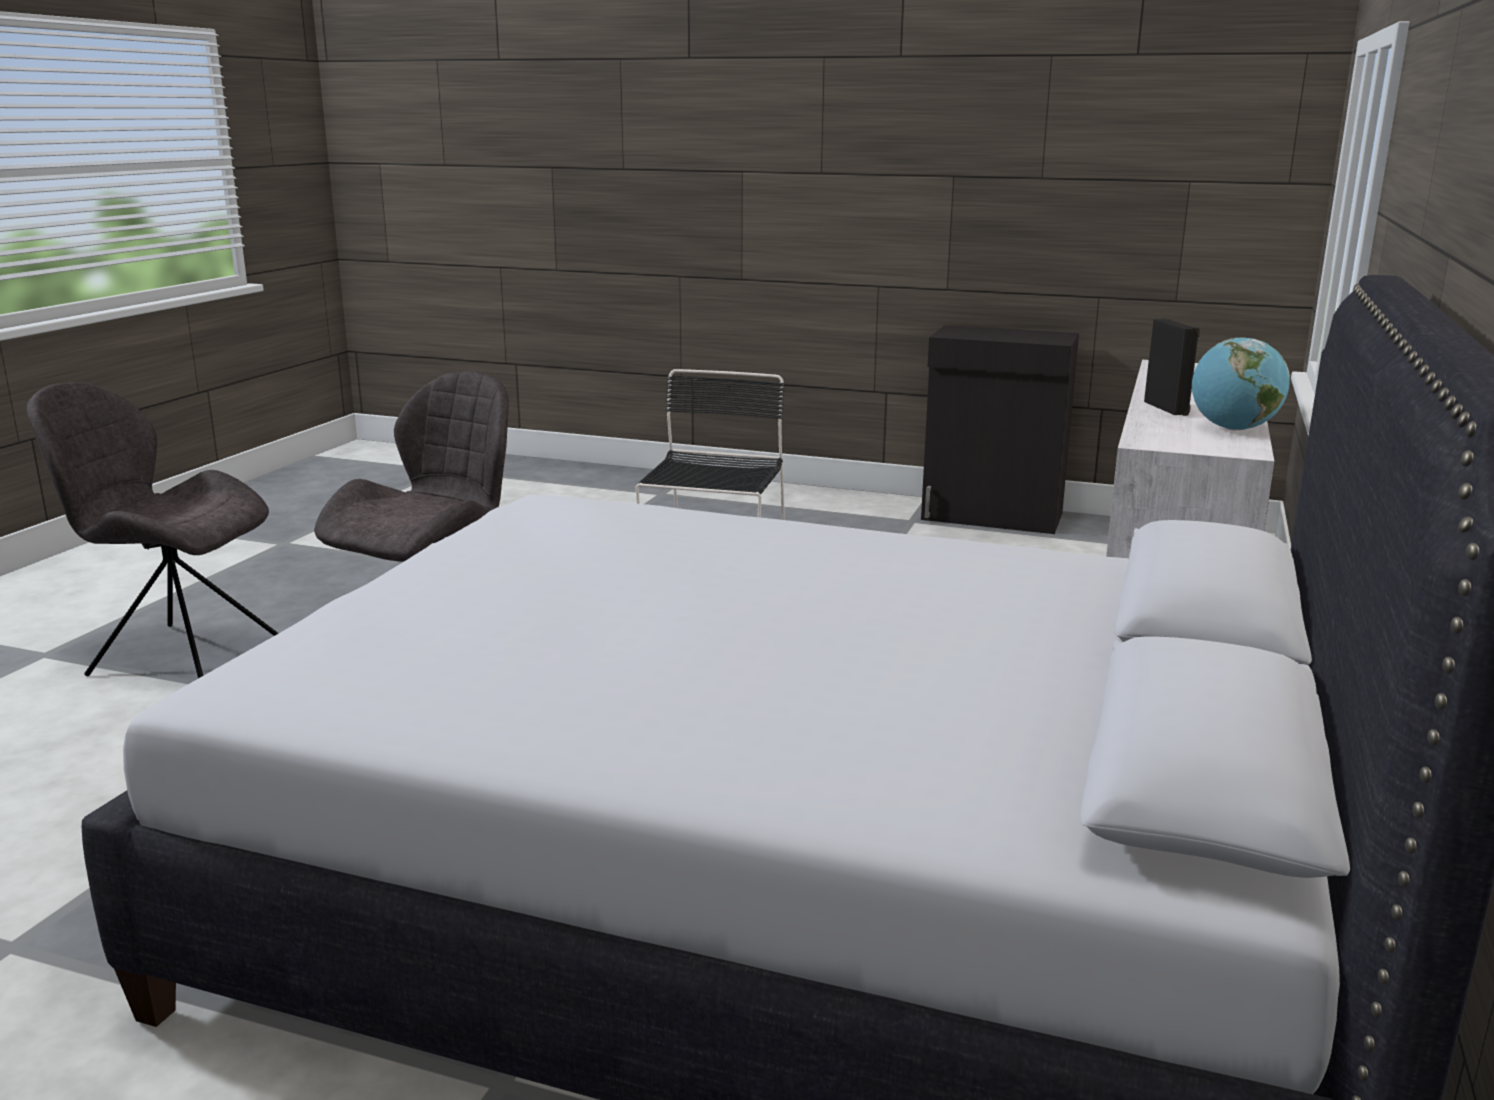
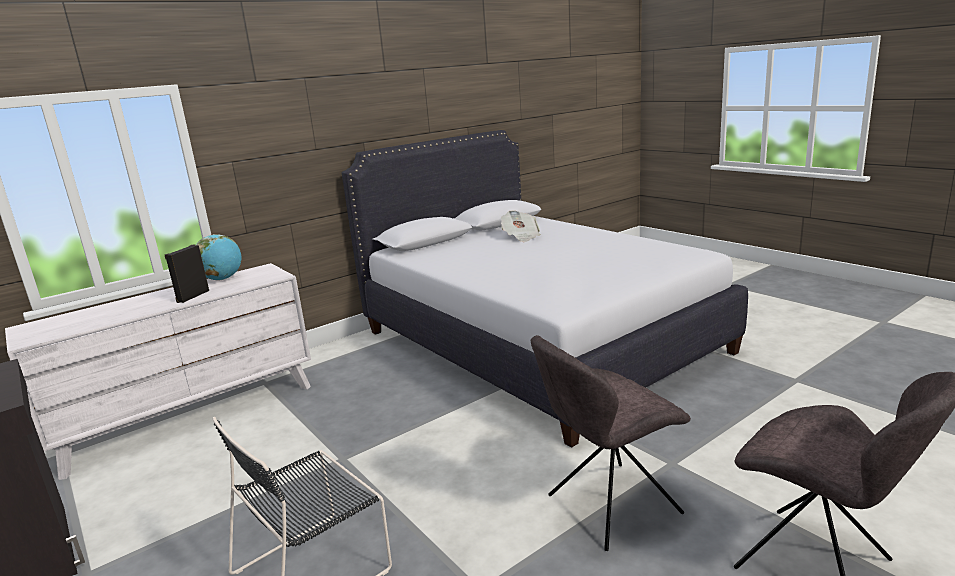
camera: 145 degrees left, 0 degrees up
none -> newspaper [501,210,541,242]

